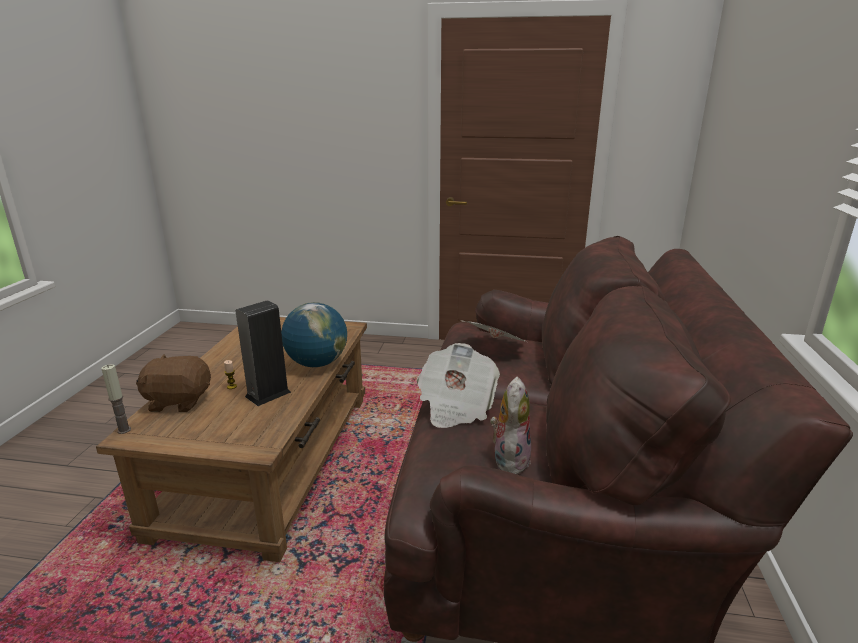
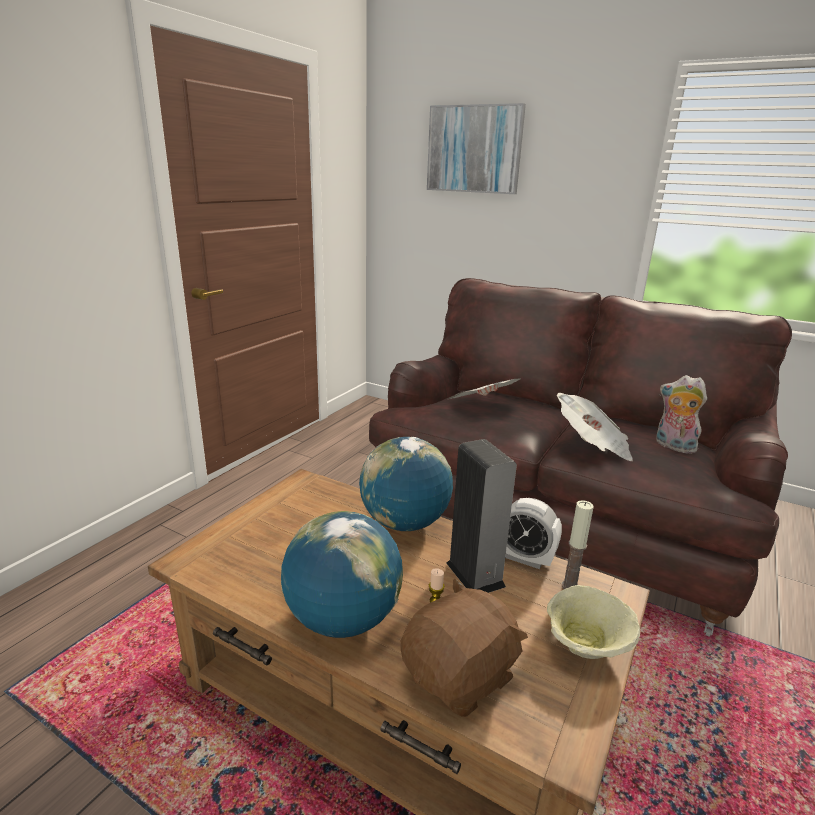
camera: 70 degrees left, 0 degrees up
candle [102,364,131,434] -> candle moved to [562,500,594,589]
brown plush toy [136,354,211,412] -> brown plush toy turned 150 degrees counterclockwise [401,579,528,717]
none -> globe [281,511,403,638]
none -> picture [427,103,526,194]
none -> alarm clock [505,498,562,569]
none -> beige bowl [547,585,640,659]

